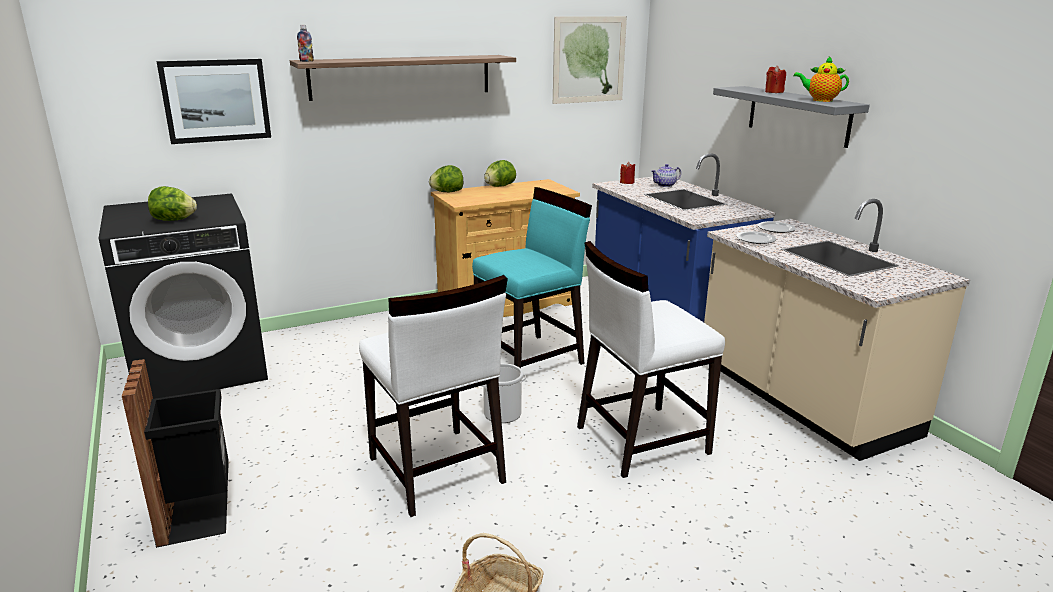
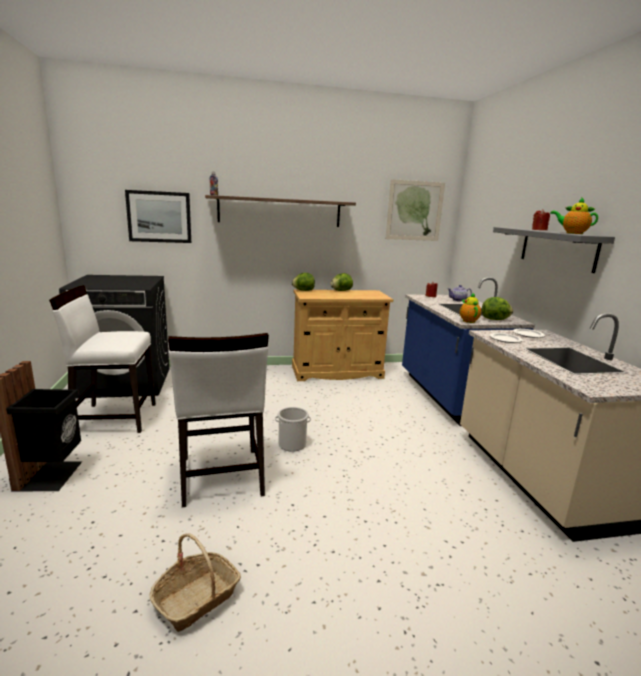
camera: 15 degrees right, 5 degrees down
lettuce [148,186,197,221] -> lettuce moved to [482,297,513,320]
turquoise chair [472,187,592,368] -> none
white chair [577,241,725,478] -> white chair moved to [49,285,156,433]
none -> teapot [460,293,481,323]

